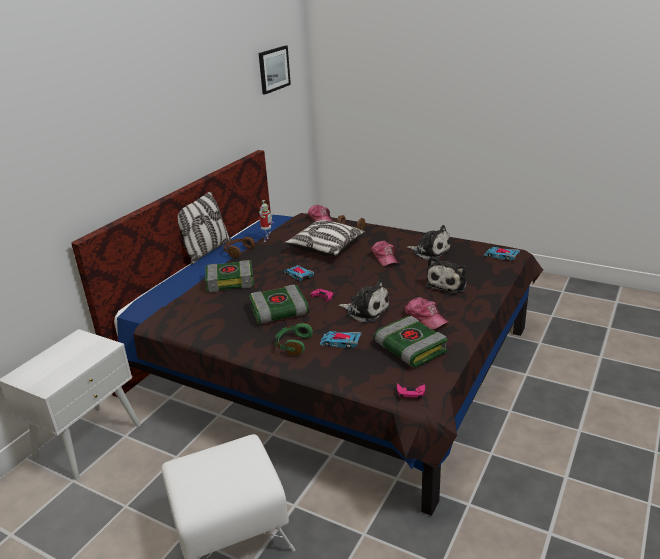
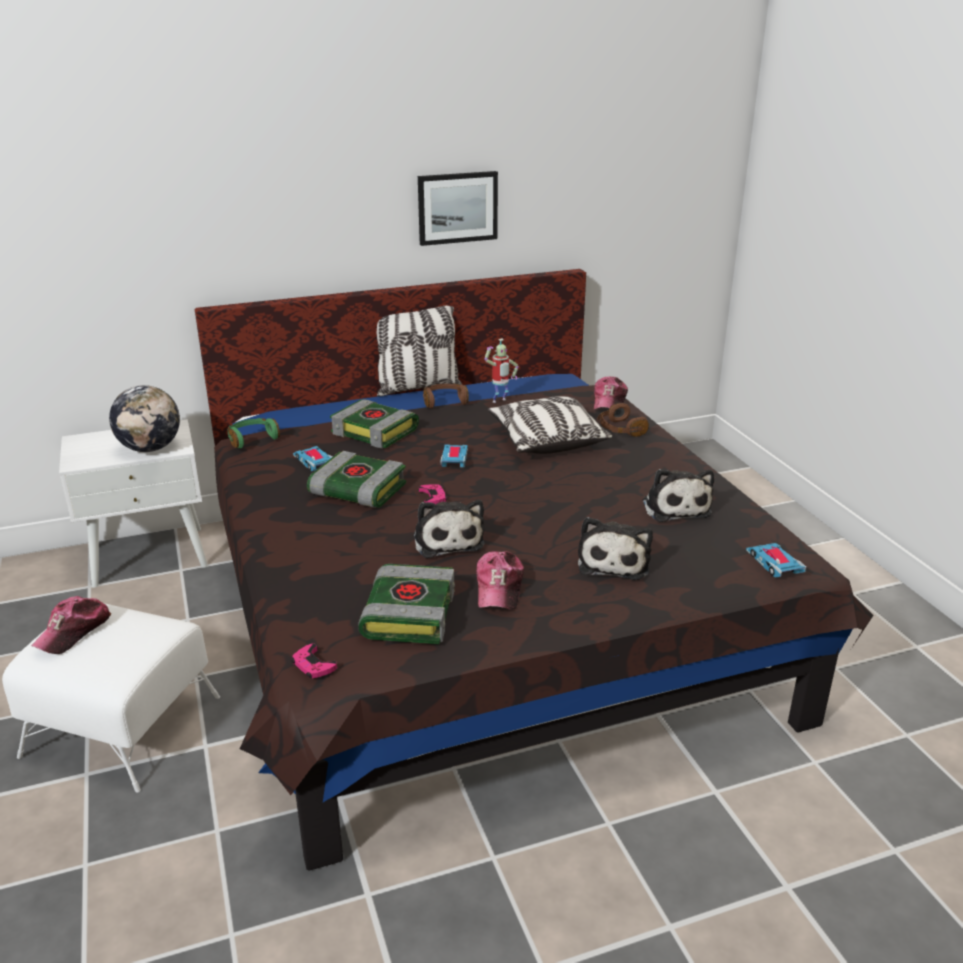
camera: 40 degrees right, 0 degrees up
picture [259,46,291,94] -> picture moved to [418,171,498,246]
green headphones [274,323,313,355] -> green headphones moved to [227,418,280,448]
toy car [319,331,361,348] -> toy car moved to [293,446,332,471]
cap [372,240,400,266] -> cap moved to [31,596,111,654]
plush toy [426,257,467,293] -> plush toy turned 60 degrees counterclockwise [578,517,653,580]
none -> globe [109,385,180,452]

